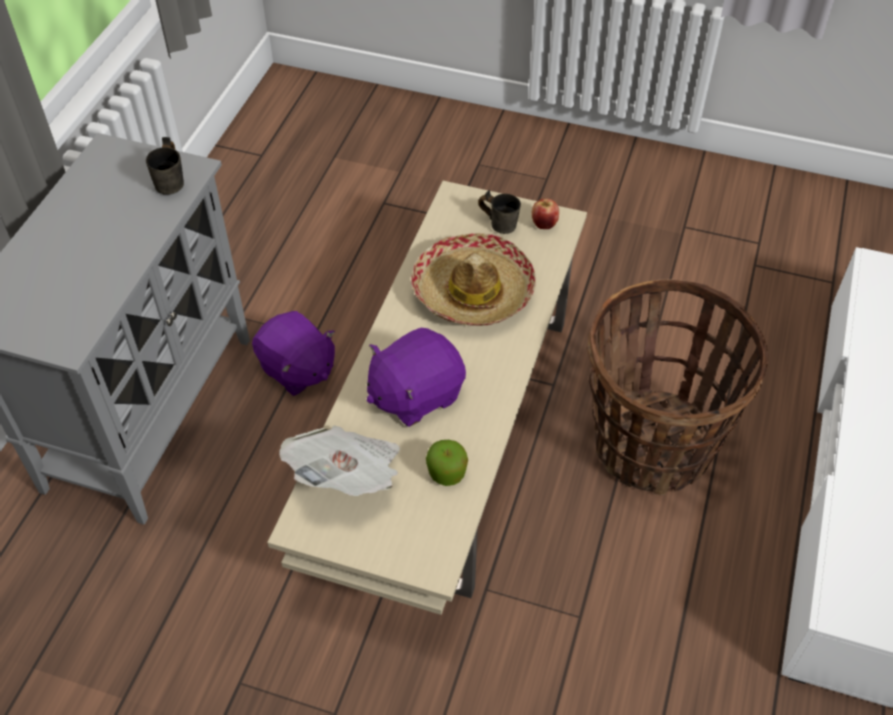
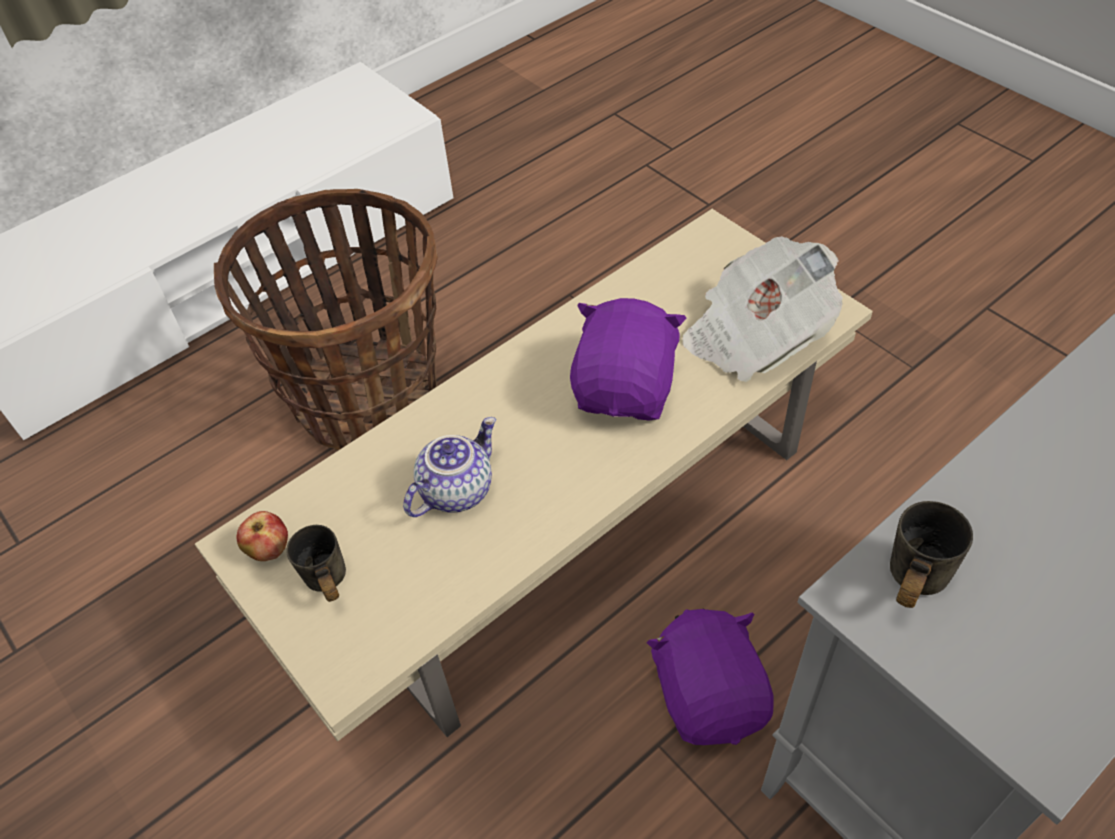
camera: 145 degrees left, 0 degrees up
purple plush toy [367,328,466,427] -> purple plush toy turned 75 degrees counterclockwise [570,298,686,420]
hat [411,233,536,326] -> teapot [403,417,496,517]
apple [426,440,468,486] -> none

